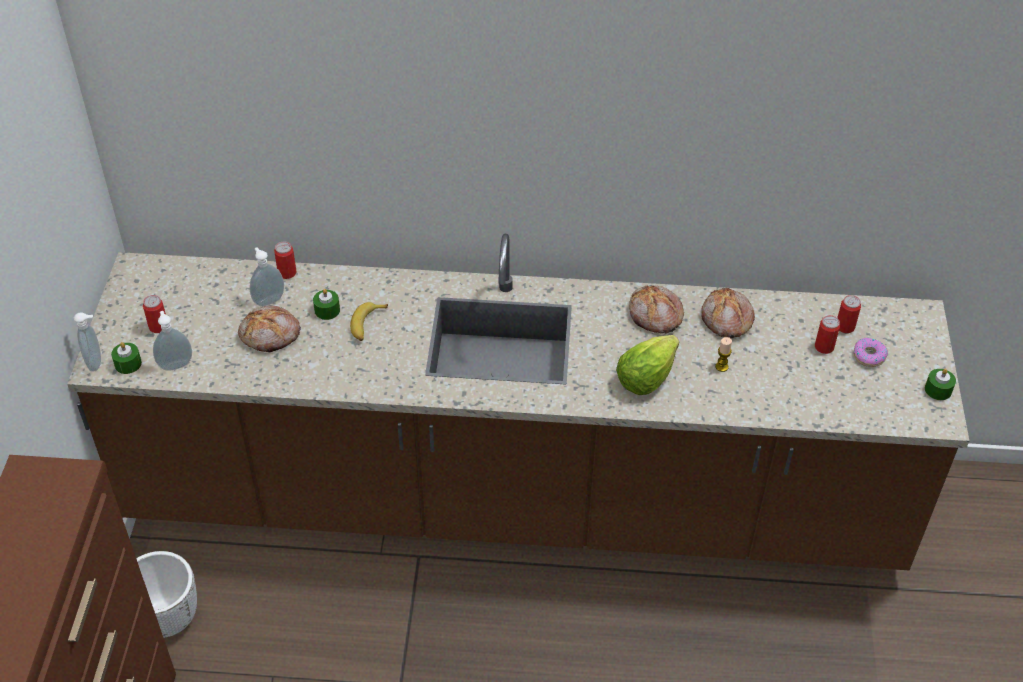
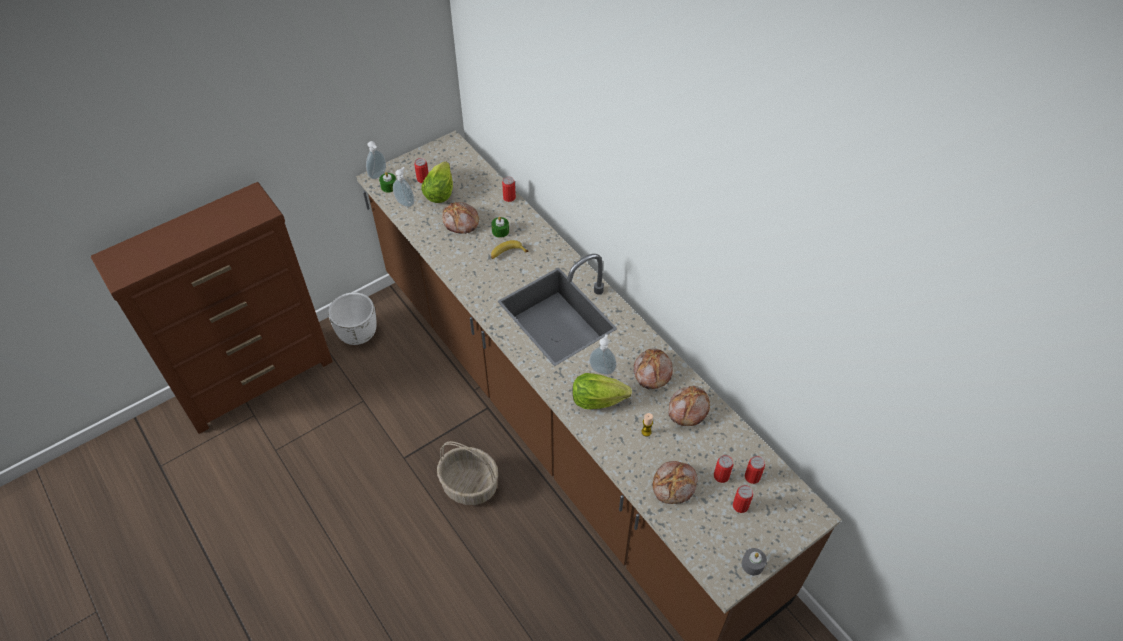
camera: 50 degrees right, 5 degrees up
soap dispenser [250,247,284,307] -> soap dispenser moved to [589,334,617,375]
donut [853,338,888,367] -> can [733,485,753,513]
green candle [925,369,956,400] -> grey candle [742,548,767,575]
none -> lettuce [421,161,453,203]
none -> basket [437,441,498,505]
none -> bread [652,461,698,504]

